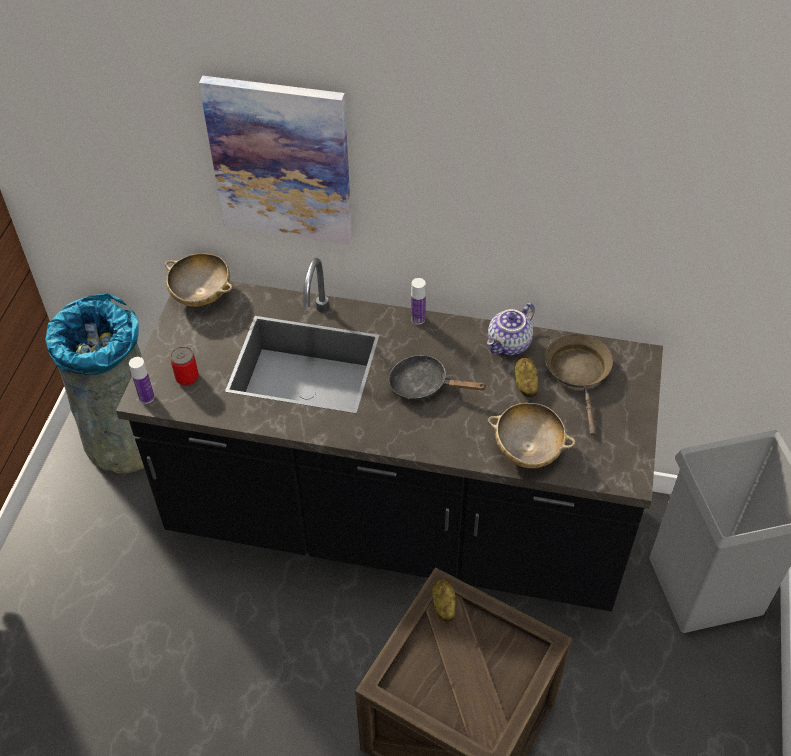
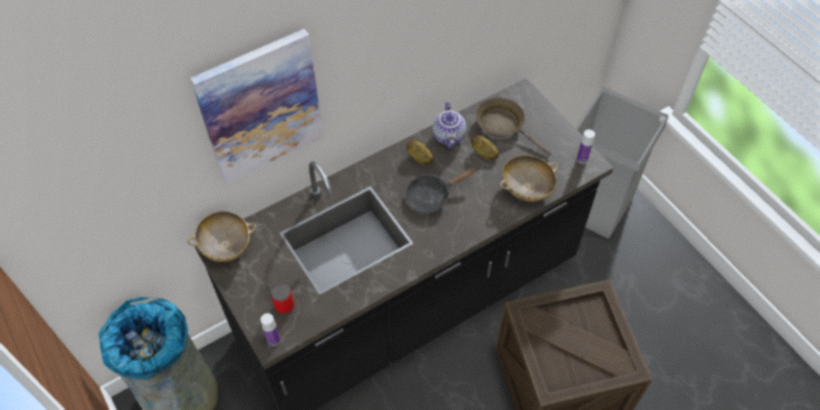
camera: 45 degrees left, 5 degrees up
bottle [411,278,426,325] -> bottle moved to [577,129,595,164]
potato [432,579,456,622] -> potato moved to [406,139,434,164]

